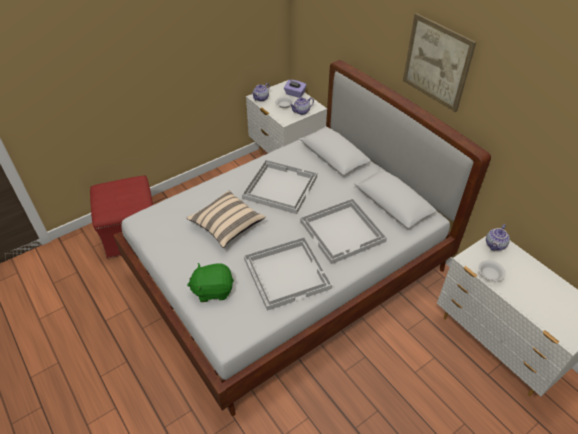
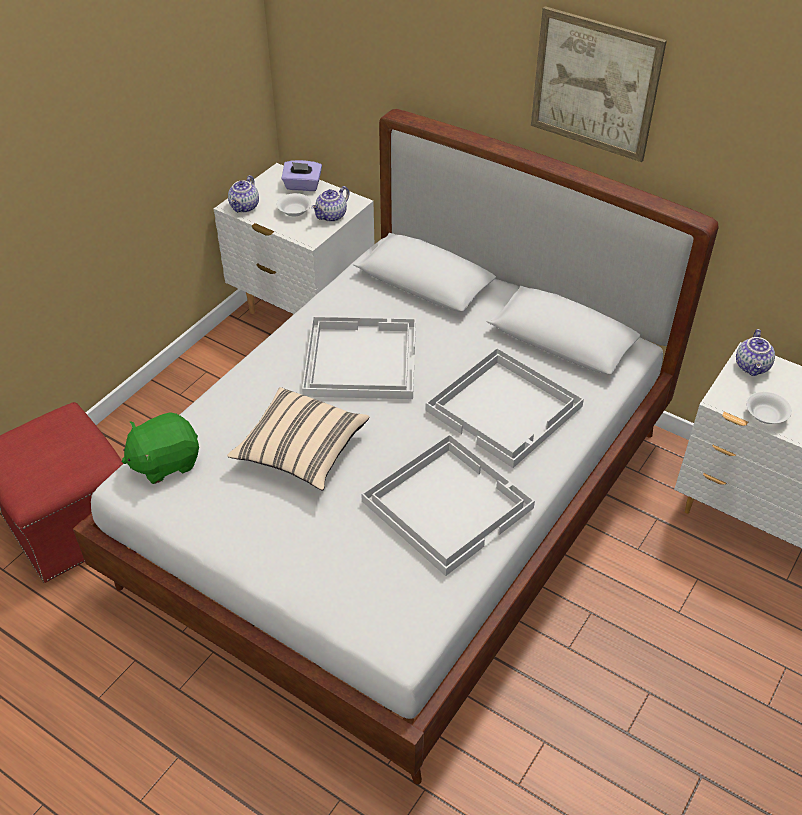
camera: 20 degrees left, 0 degrees up
green plush toy [187,263,234,302] -> green plush toy moved to [122,412,199,484]

